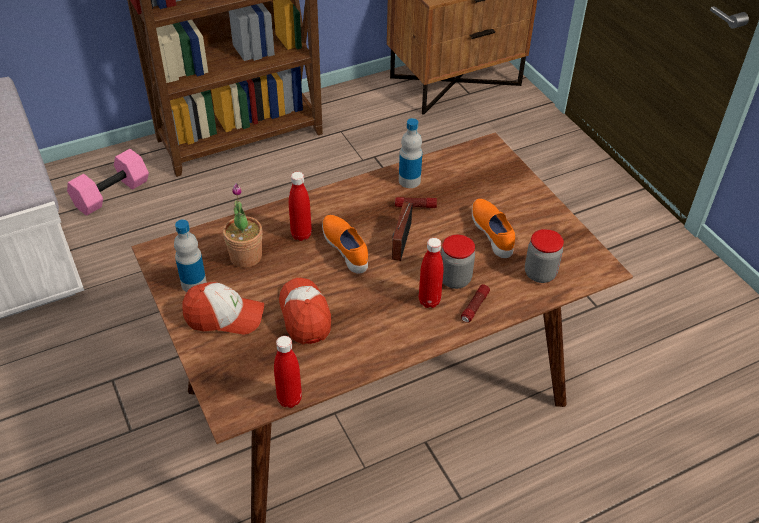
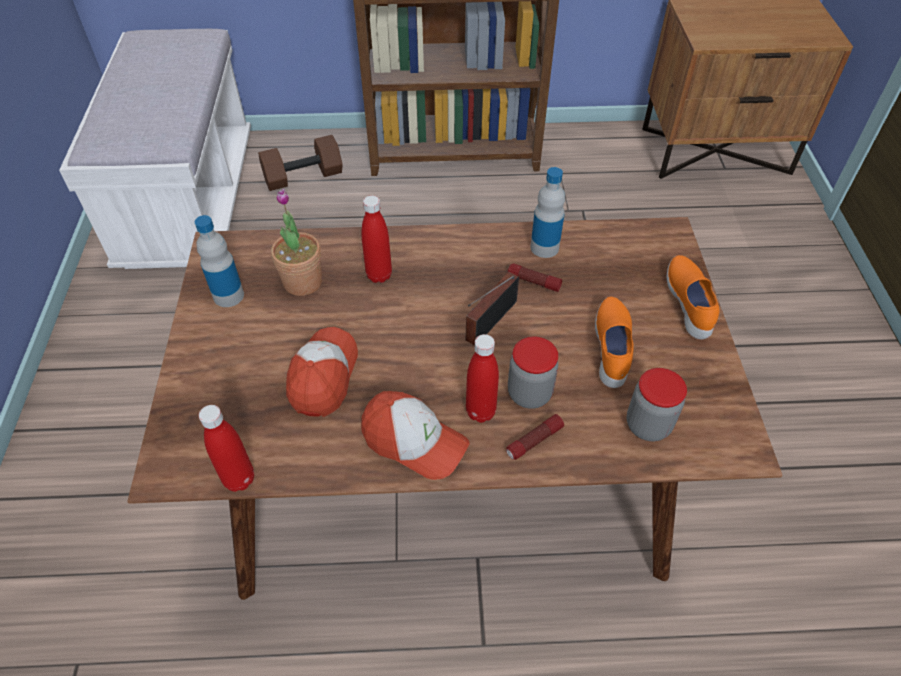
camera: 25 degrees right, 5 degrees up
pink dumbbell [67,149,149,216] -> brown dumbbell [258,135,343,191]
cap [182,282,264,334] -> cap moved to [361,391,470,480]
orange shoe [322,215,368,274] -> orange shoe moved to [667,255,720,339]

